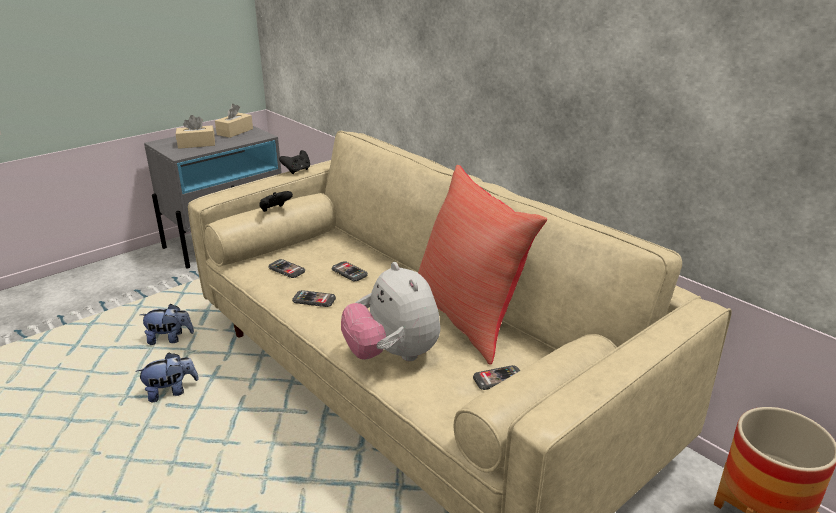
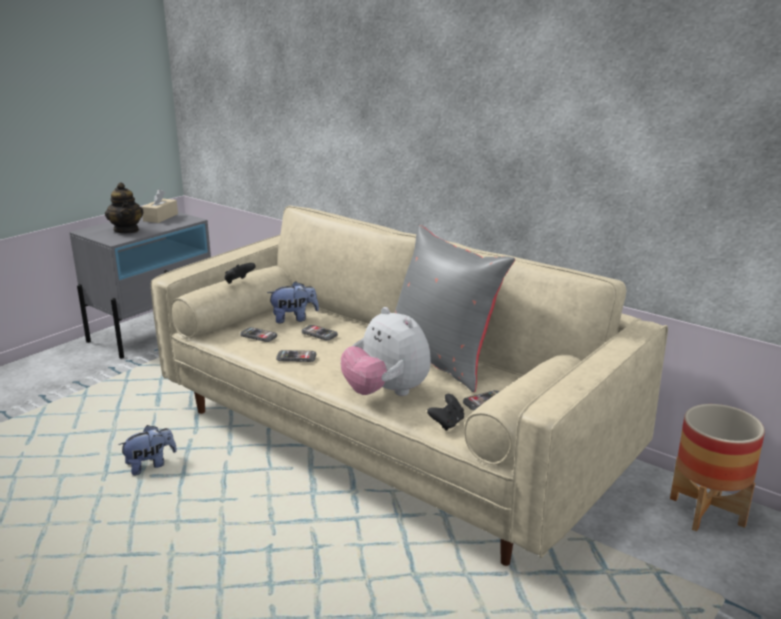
camera: 10 degrees left, 5 degrees down
plush toy [140,304,194,345] -> plush toy moved to [267,281,319,324]
beige tissue box [176,115,215,149] -> teapot [105,182,144,233]
black game controller [279,150,310,174] -> black game controller moved to [427,394,464,431]
red pillow [418,165,547,364] -> grey pillow [394,225,515,392]

